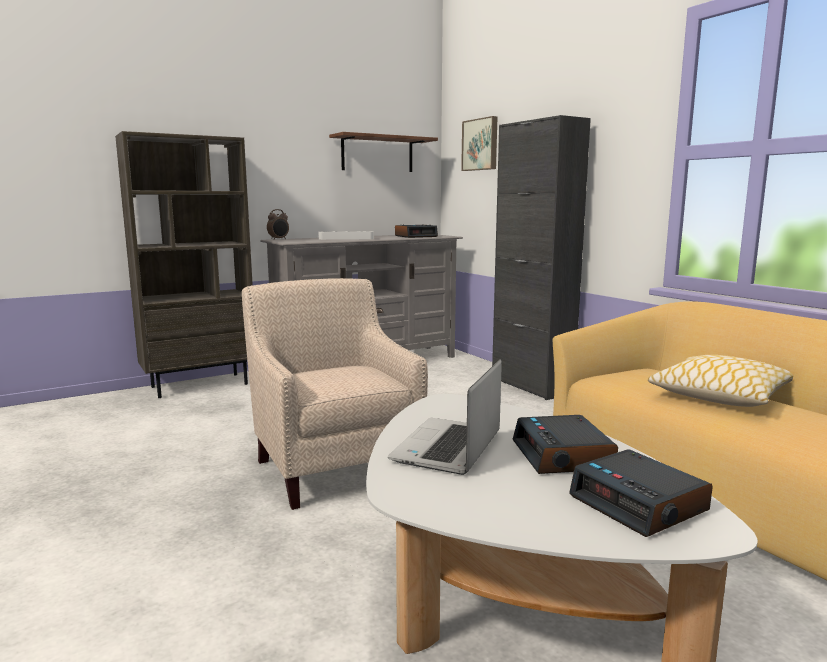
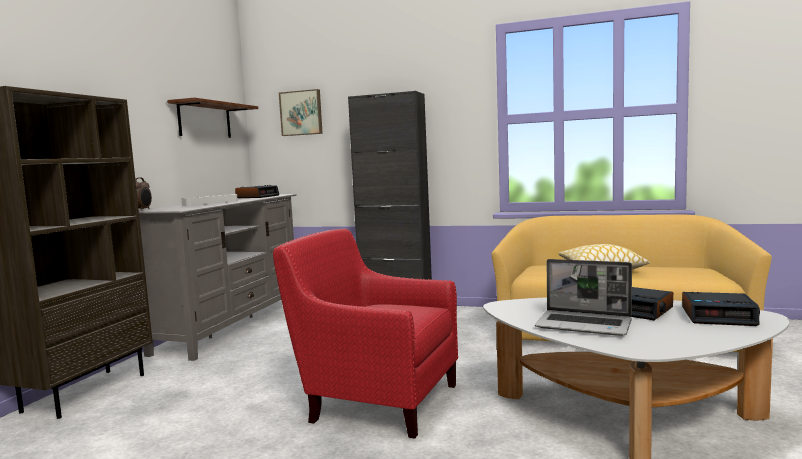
camera: 40 degrees left, 5 degrees down
beige armchair [242,278,428,510] -> red armchair [273,228,458,439]
laptop [388,359,502,475] -> laptop turned 45 degrees counterclockwise [535,259,632,336]

